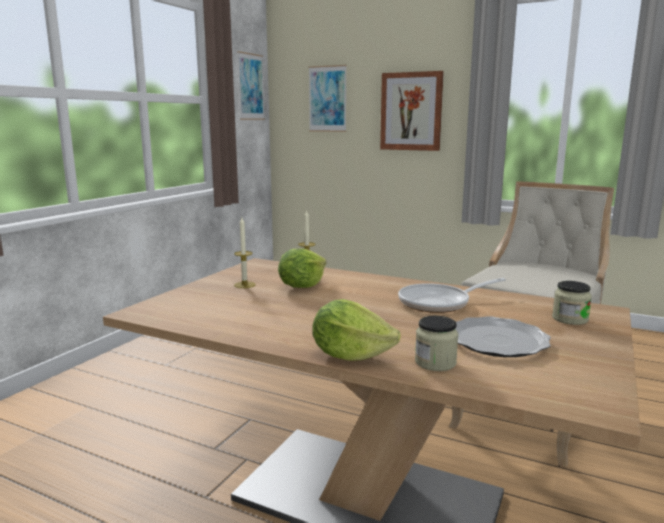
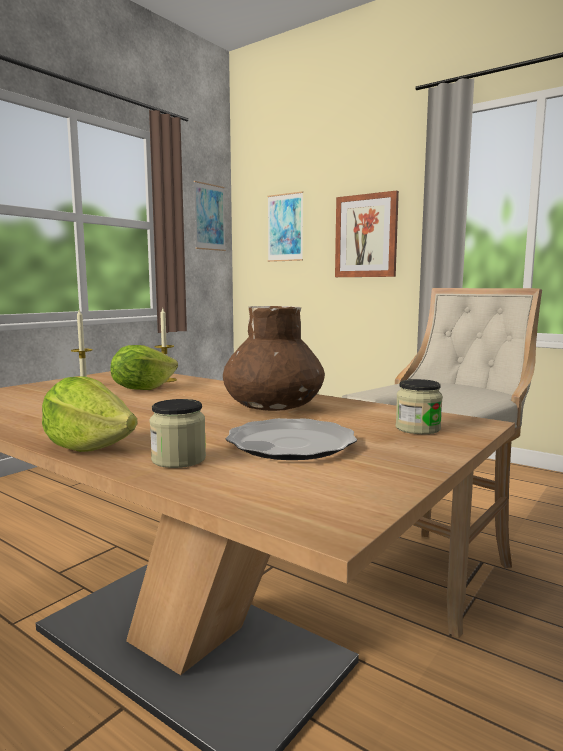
camera: 10 degrees right, 5 degrees down
frying pan [398,278,506,313] -> brown vase [223,306,325,411]

